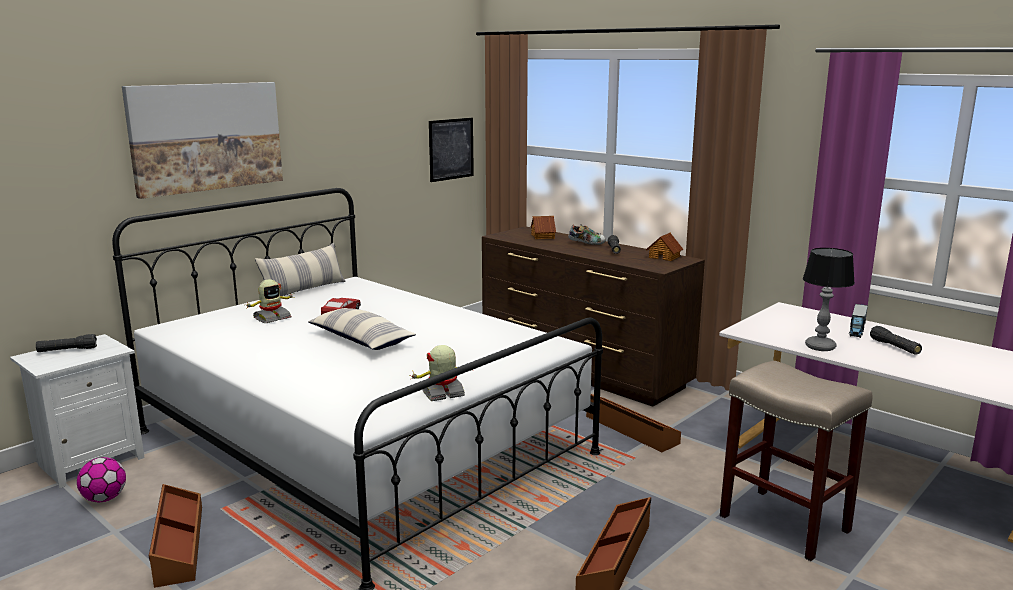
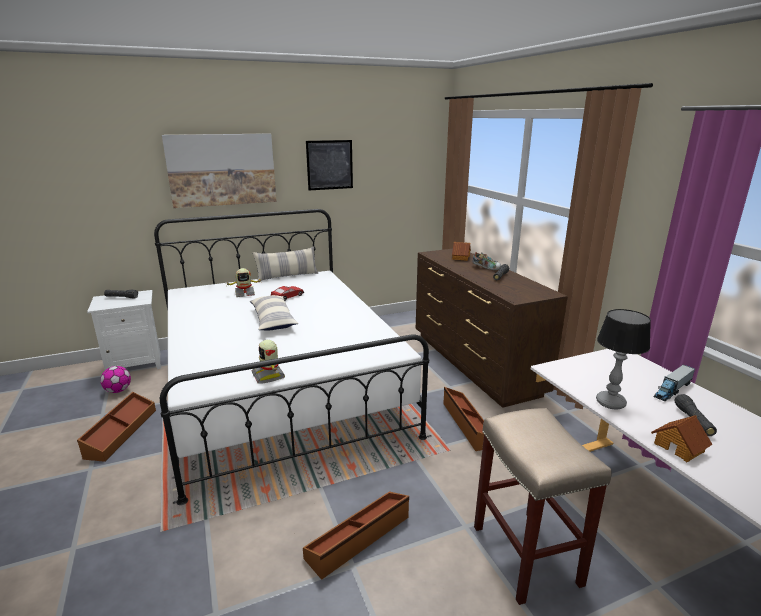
camera: 25 degrees right, 5 degrees up
toy robot [410,345,474,401] -> toy robot turned 120 degrees counterclockwise [252,340,285,384]
picture [429,118,474,182] -> picture moved to [306,140,353,190]
toy house [646,233,683,261] -> toy house moved to [651,415,713,462]

